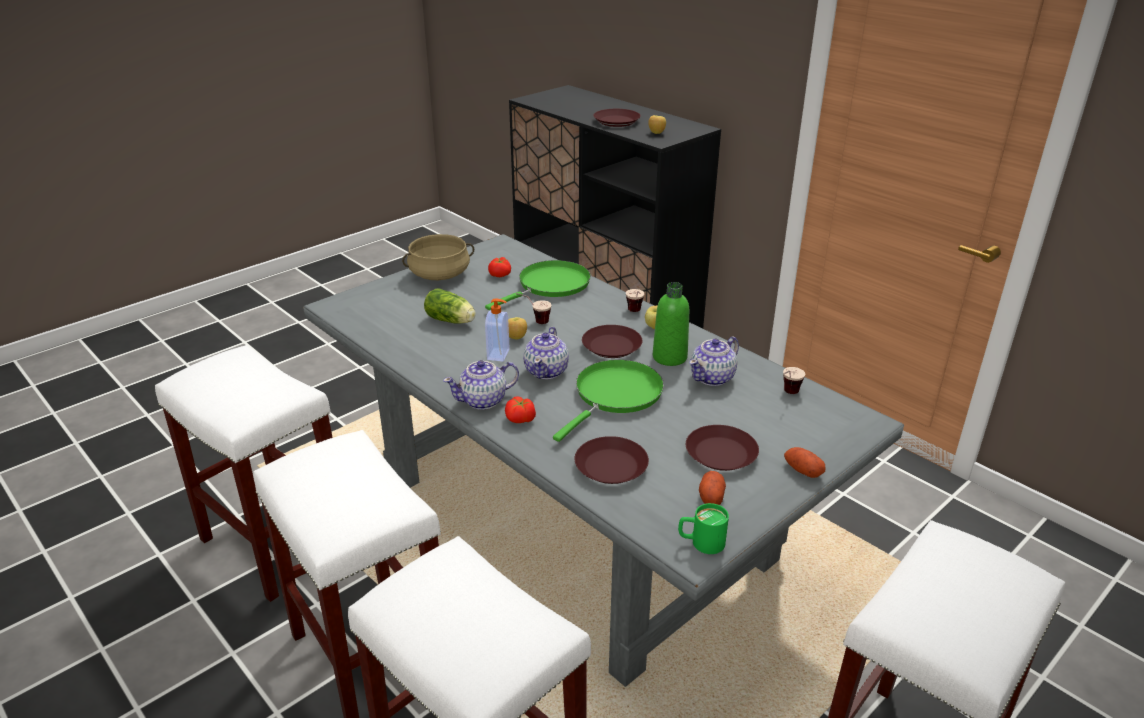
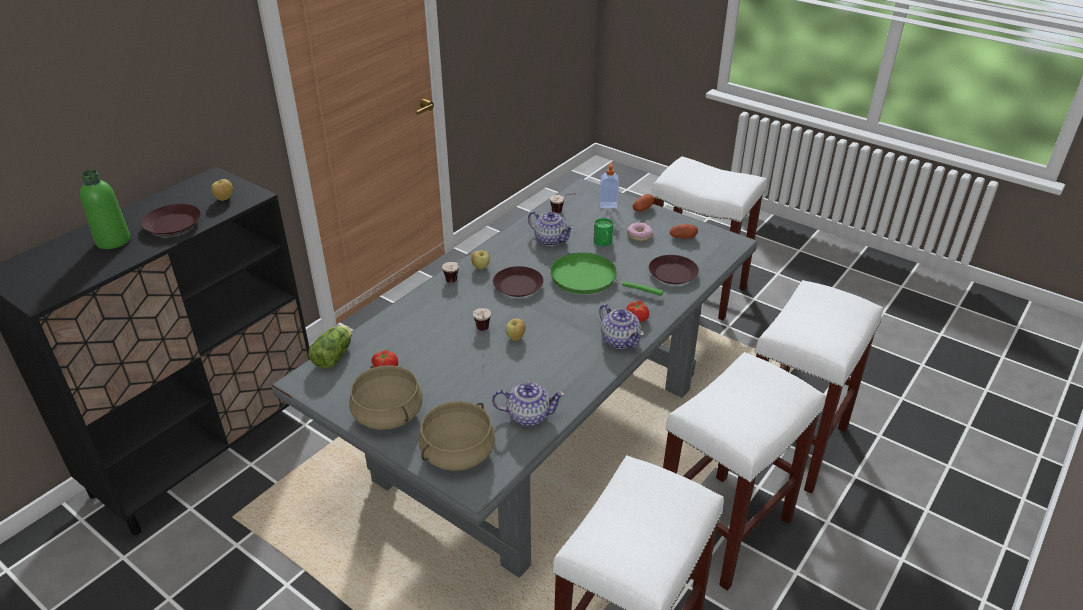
camera: 100 degrees left, 5 degrees up
lettuce [424,289,476,324] -> lettuce moved to [308,325,352,369]
green frying pan [485,260,591,310] -> none
soap dispenser [485,299,510,361] -> soap dispenser moved to [599,163,619,208]
teapot [523,327,569,379] -> teapot moved to [492,382,565,426]
green bottle [653,282,689,366] -> green bottle moved to [80,170,130,249]
green mug [678,503,729,554] -> green mug moved to [594,218,613,246]
brown plate [686,425,759,471] -> donut [627,222,653,241]
none -> beige cooking pot [419,401,495,471]

